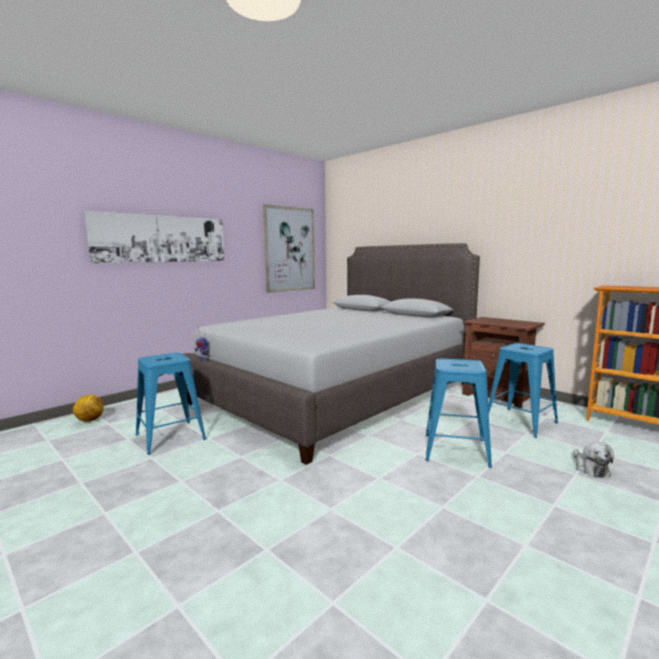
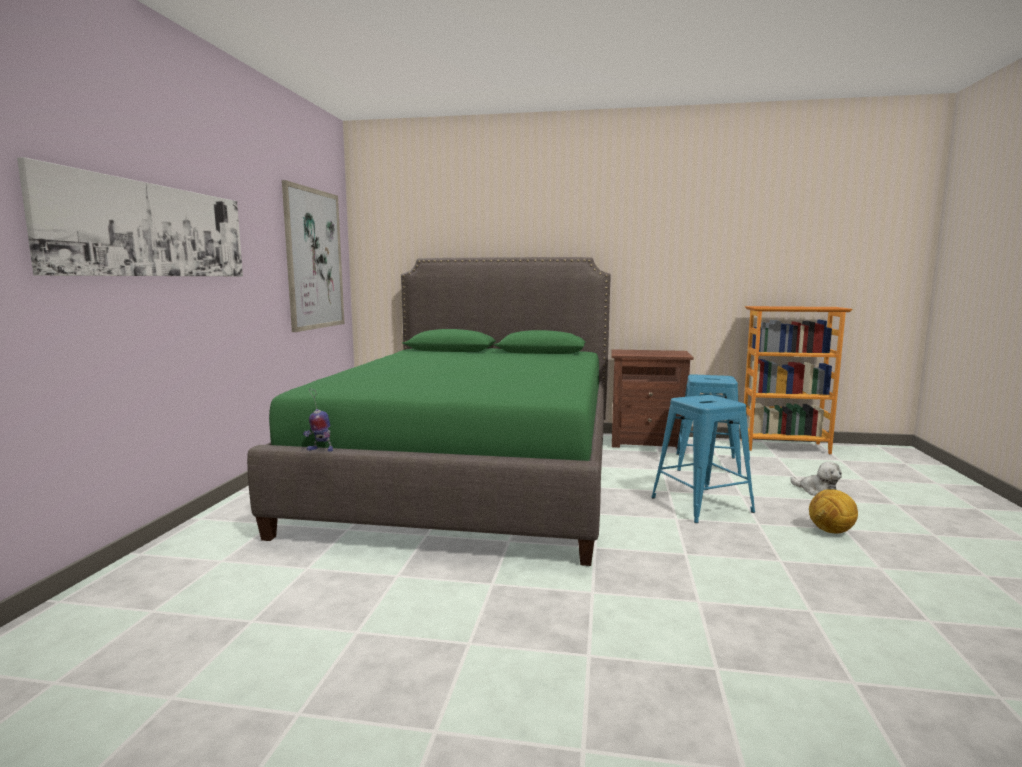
camera: 35 degrees left, 0 degrees up
football [73,395,104,422] -> football moved to [809,489,858,534]
blue stool [136,352,206,455] -> none
grey bed [183,243,480,465] -> green bed [247,257,611,566]

